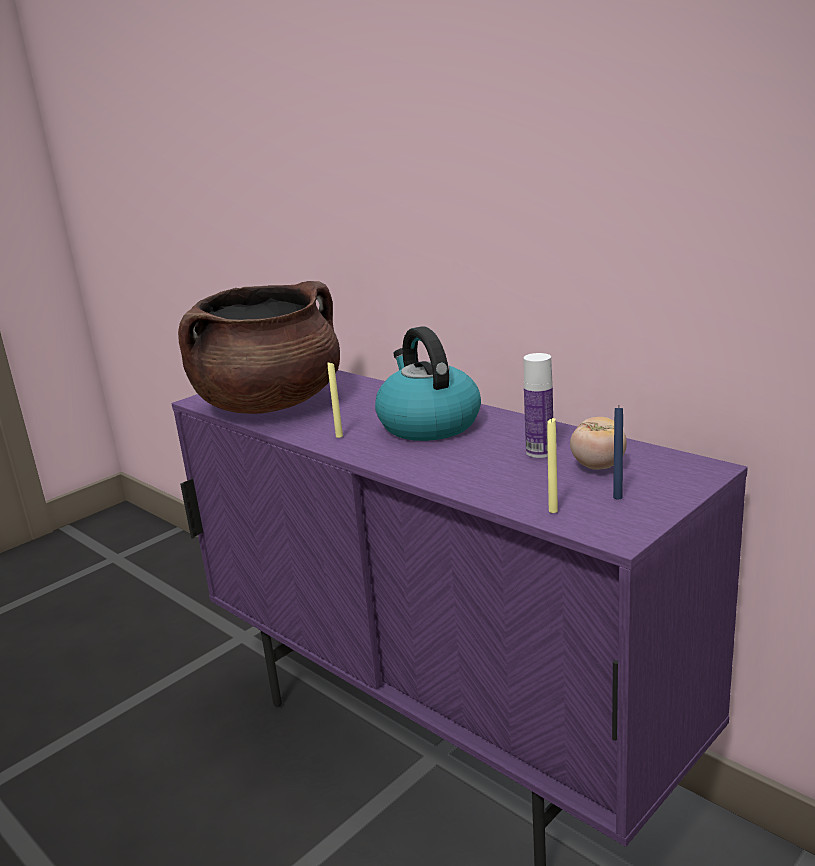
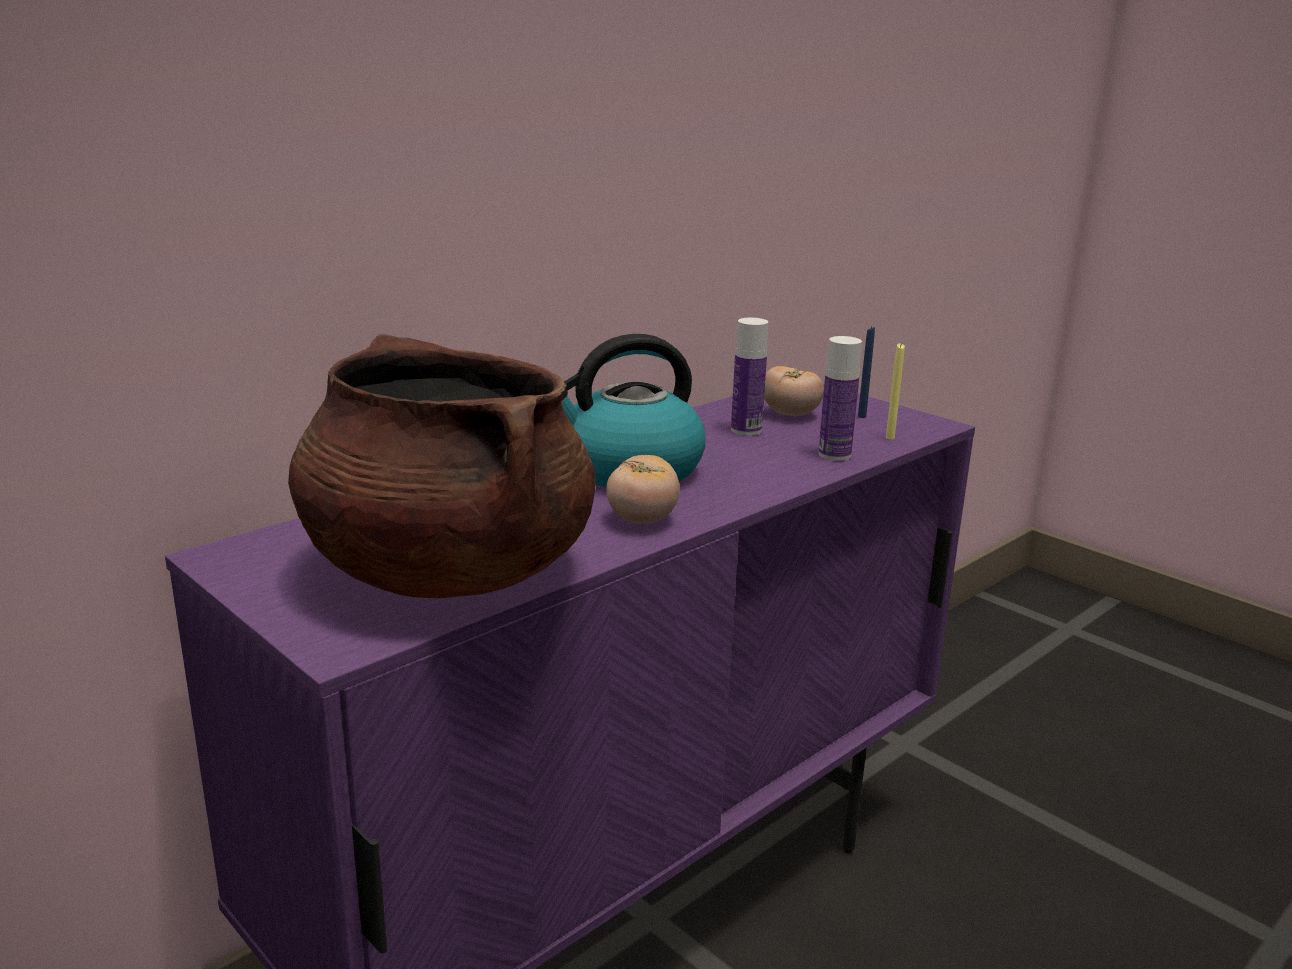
camera: 90 degrees left, 0 degrees up
yellow candle [327,361,343,438] -> tomato [606,455,680,524]
none -> bottle [818,336,862,461]

